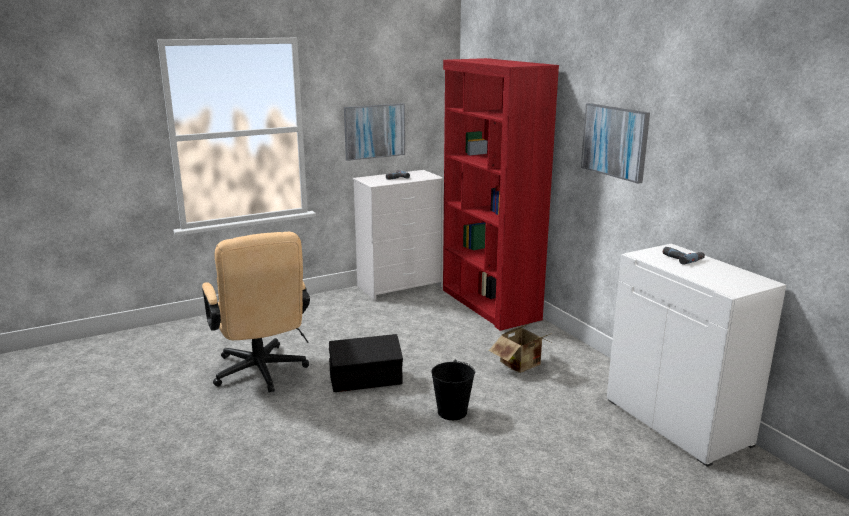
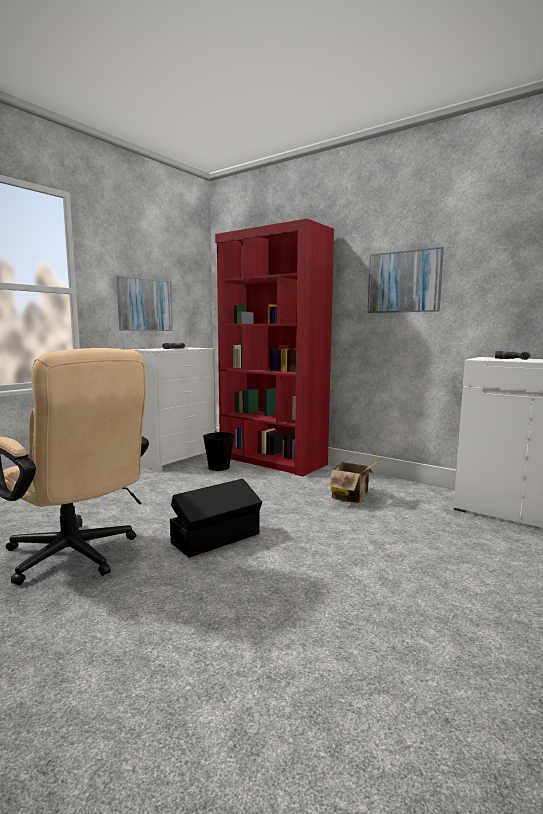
camera: 25 degrees left, 10 degrees down
black bucket [431,360,475,420] -> black bucket moved to [203,431,234,471]

